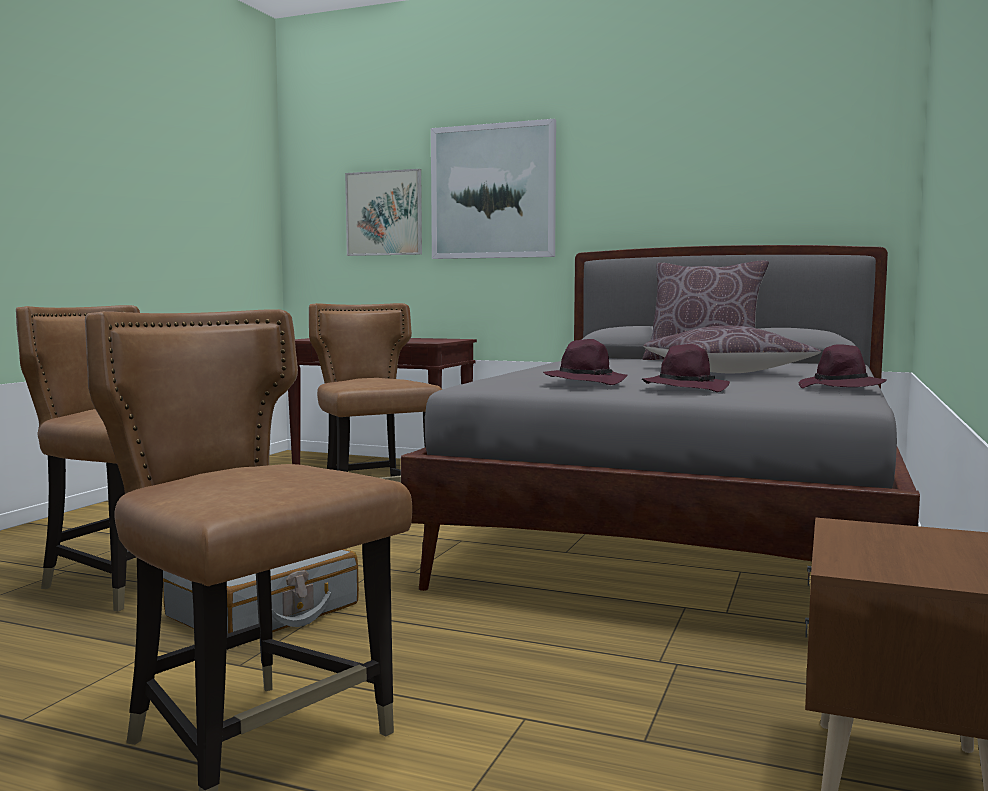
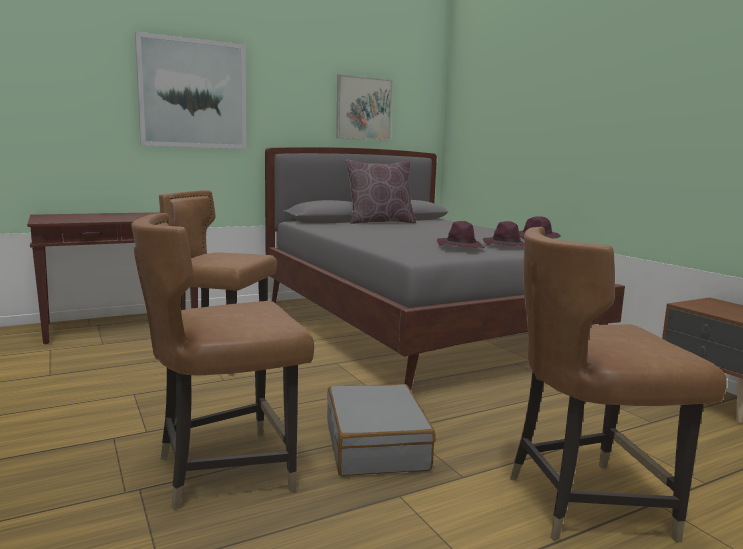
camera: 50 degrees left, 5 degrees up
picture [345,169,422,256] -> picture moved to [336,75,393,141]
brown pillow [643,326,821,373] -> none

